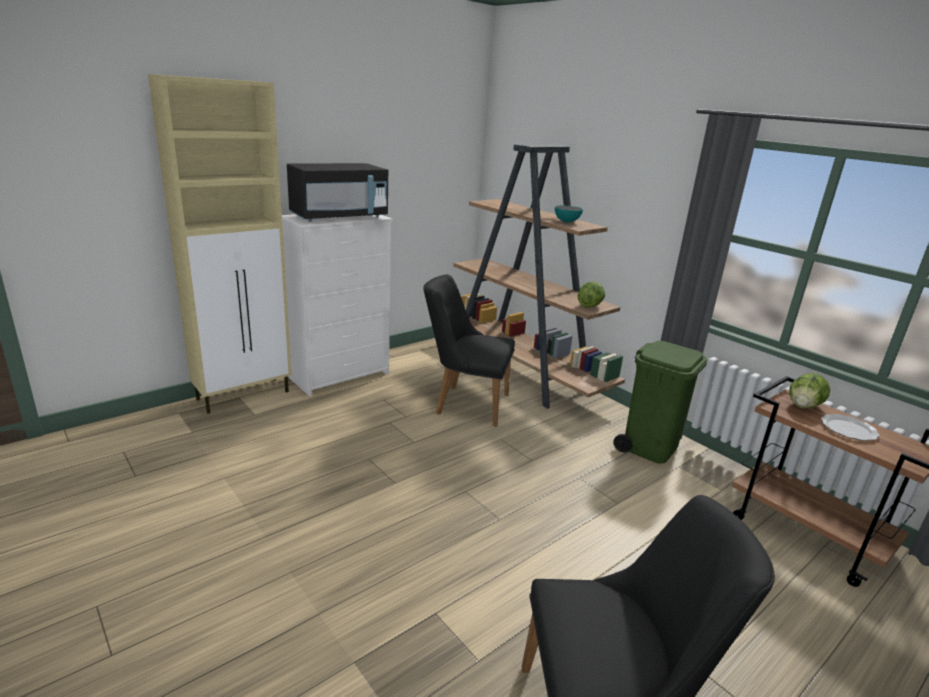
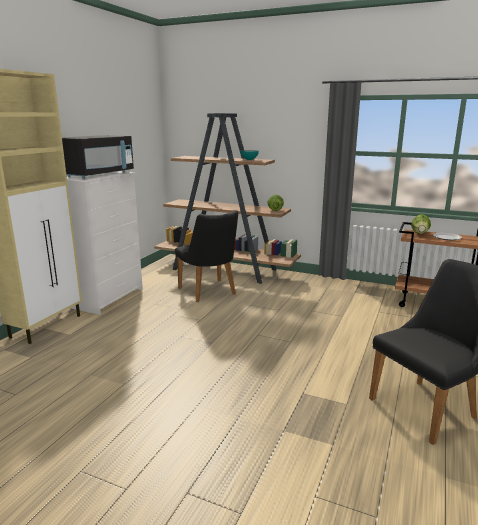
camera: 25 degrees left, 5 degrees down
black chair [423,274,515,427] -> black chair turned 105 degrees counterclockwise [175,210,238,302]
green trash can [613,341,707,464] -> none

